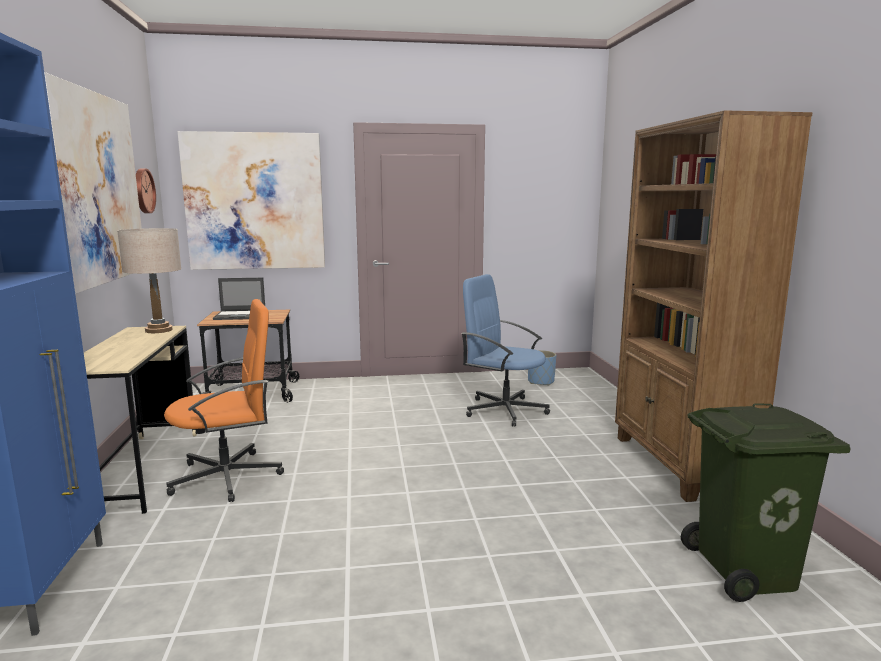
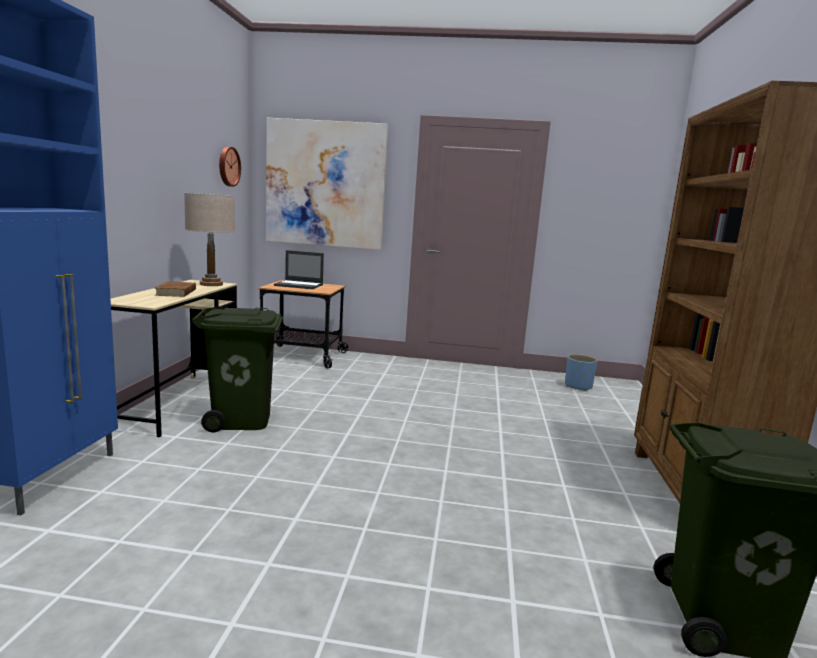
camera: 15 degrees right, 0 degrees up
picture [44,72,142,294] -> none
orange office chair [164,299,284,502] -> green trash can [192,307,283,432]
blue office chair [461,274,550,426] -> none
none -> brown book [154,281,196,297]

